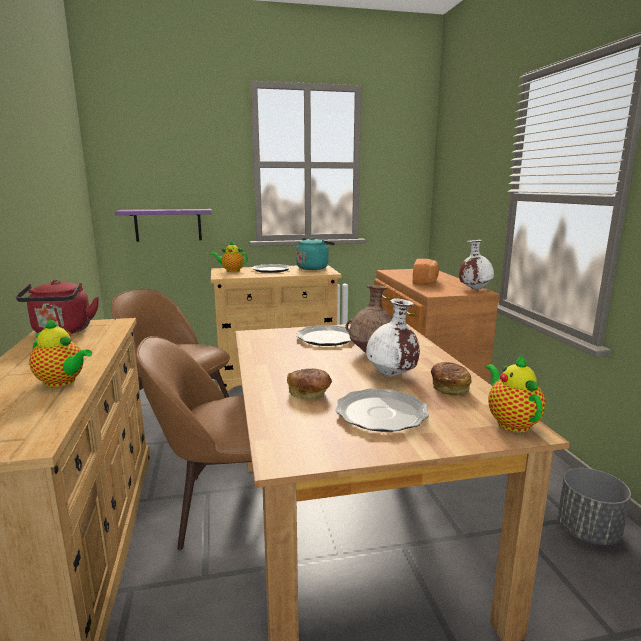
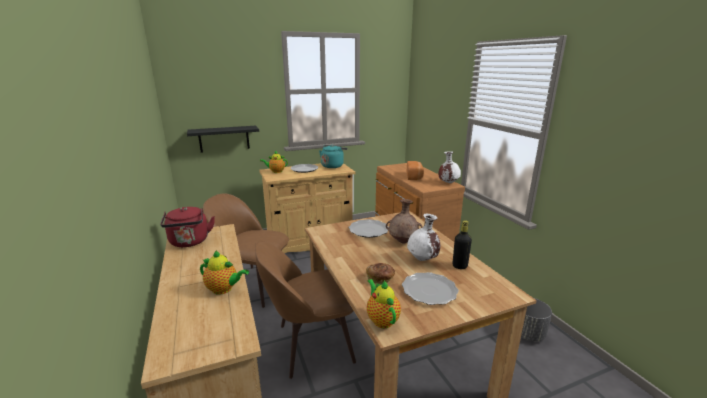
camera: 10 degrees left, 5 degrees up
purple shelf [115,209,212,242] -> black shelf [187,126,259,153]
bread [431,362,472,396] -> black bottle [452,220,472,269]
teapot [486,354,546,432] -> teapot moved to [367,279,401,328]

